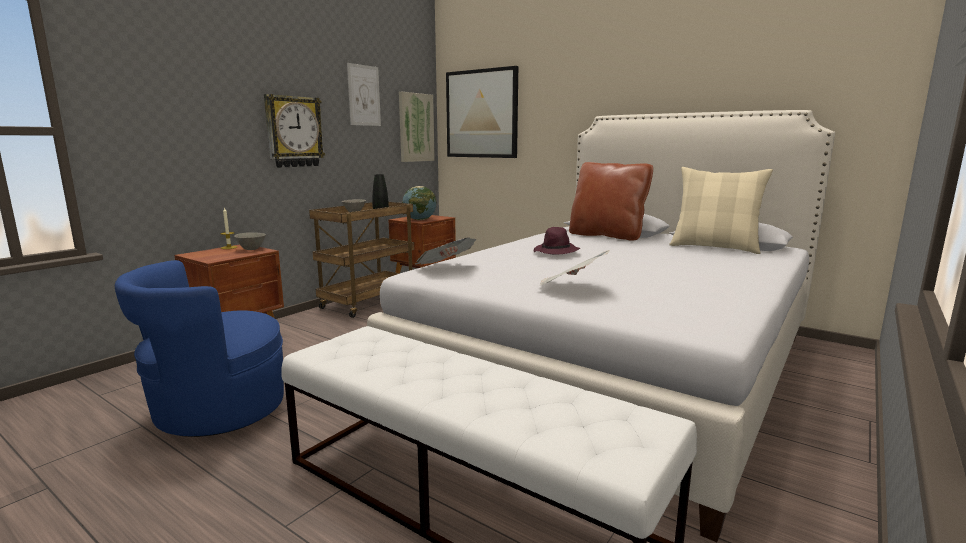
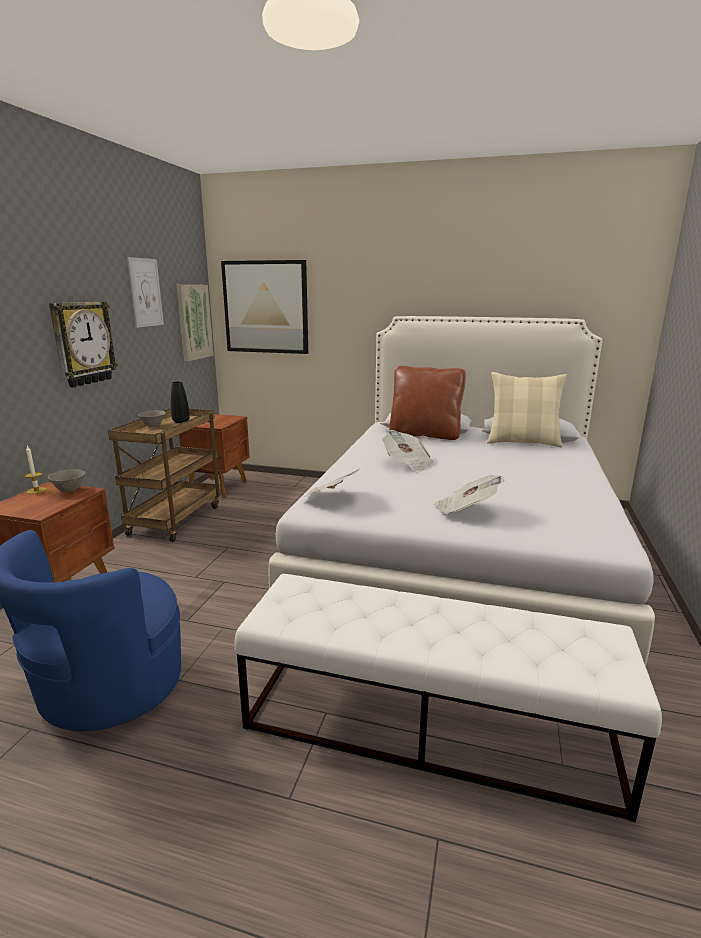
camera: 20 degrees left, 5 degrees up
globe [402,186,437,220] -> none
purple hat [534,227,580,255] -> newspaper [382,430,433,472]

